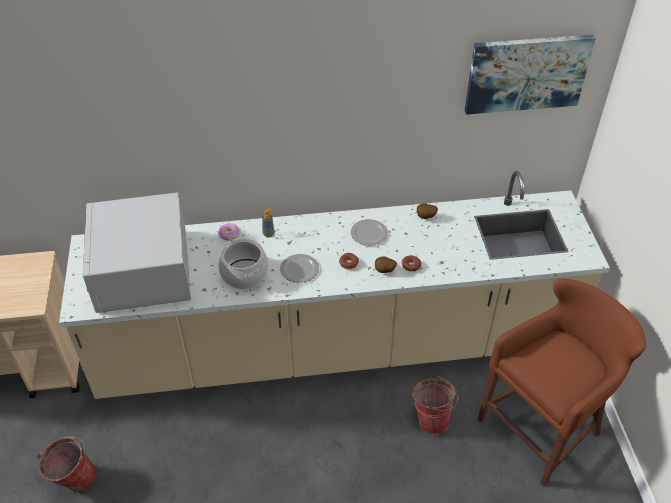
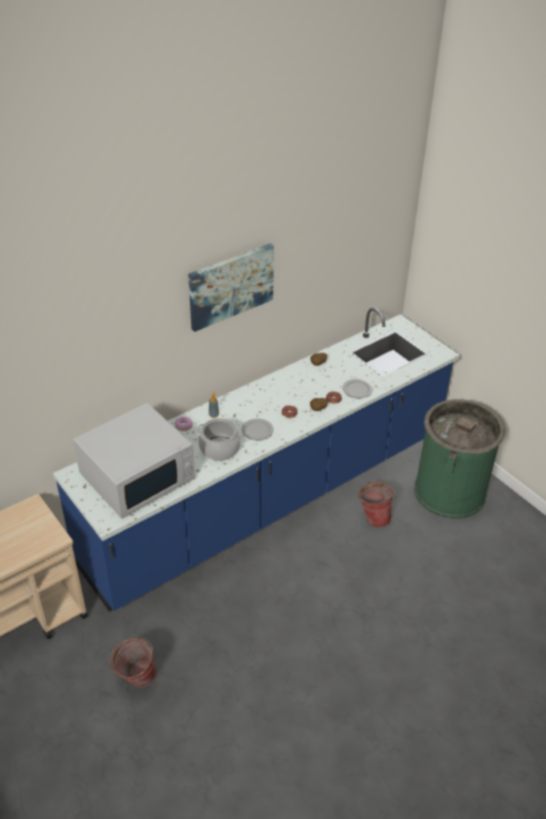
camera: 30 degrees left, 5 degrees down
beige counter [59,171,610,399] -> blue counter [53,308,460,612]
white microwave [83,192,191,313] -> white microwave turned 90 degrees counterclockwise [73,403,195,519]
plate [351,219,388,246] -> plate moved to [343,379,373,399]
picture [465,35,596,115] -> picture moved to [188,243,274,332]
brown stool [478,278,646,486] -> green trash can [414,399,505,519]

